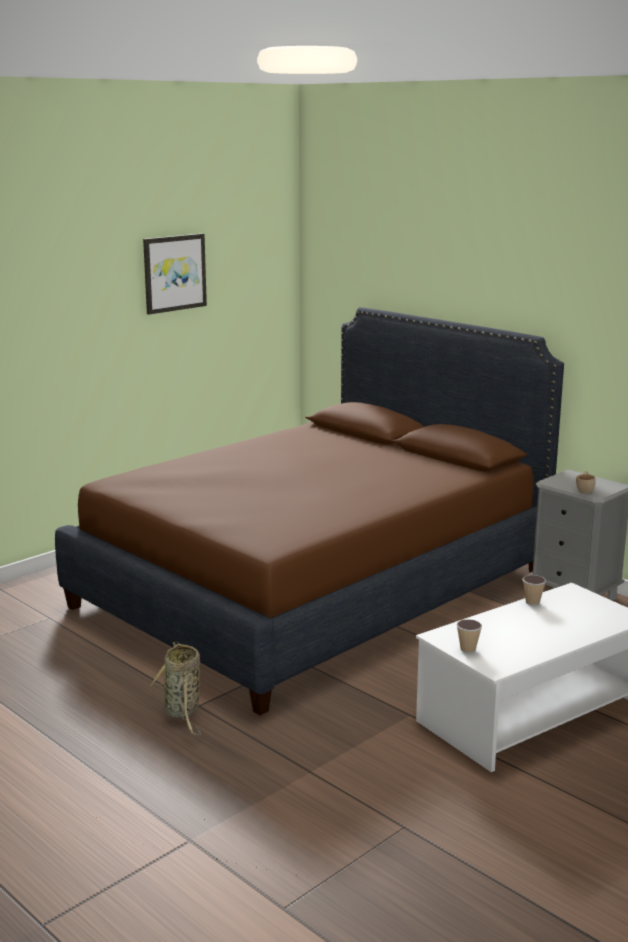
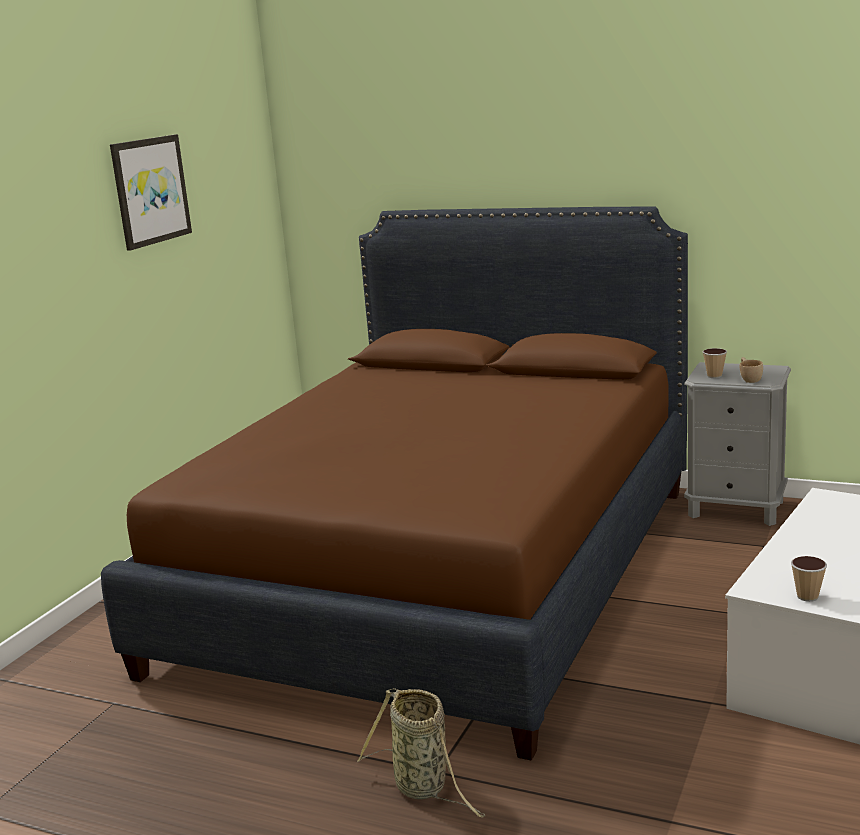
camera: 20 degrees left, 0 degrees up
cup [523,575,546,606] -> cup moved to [703,348,727,378]

